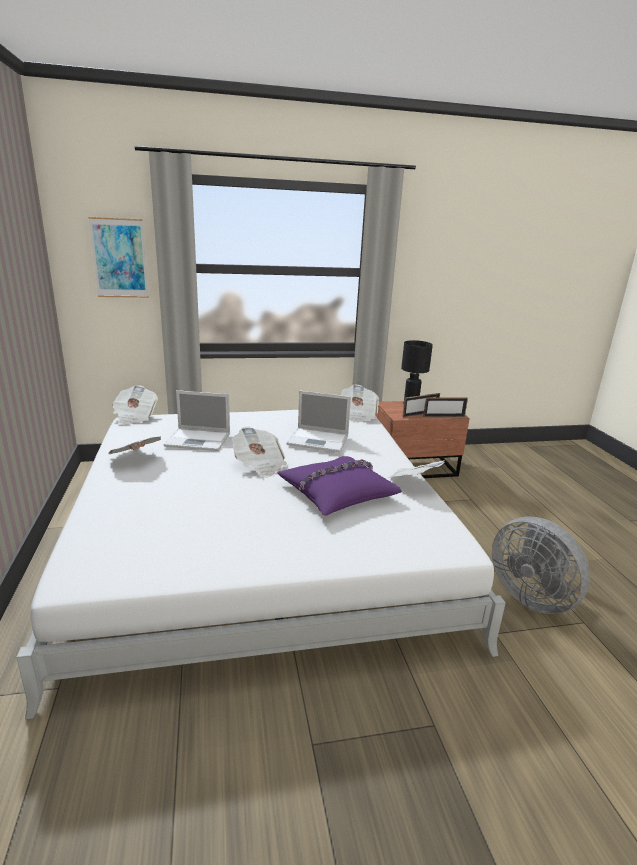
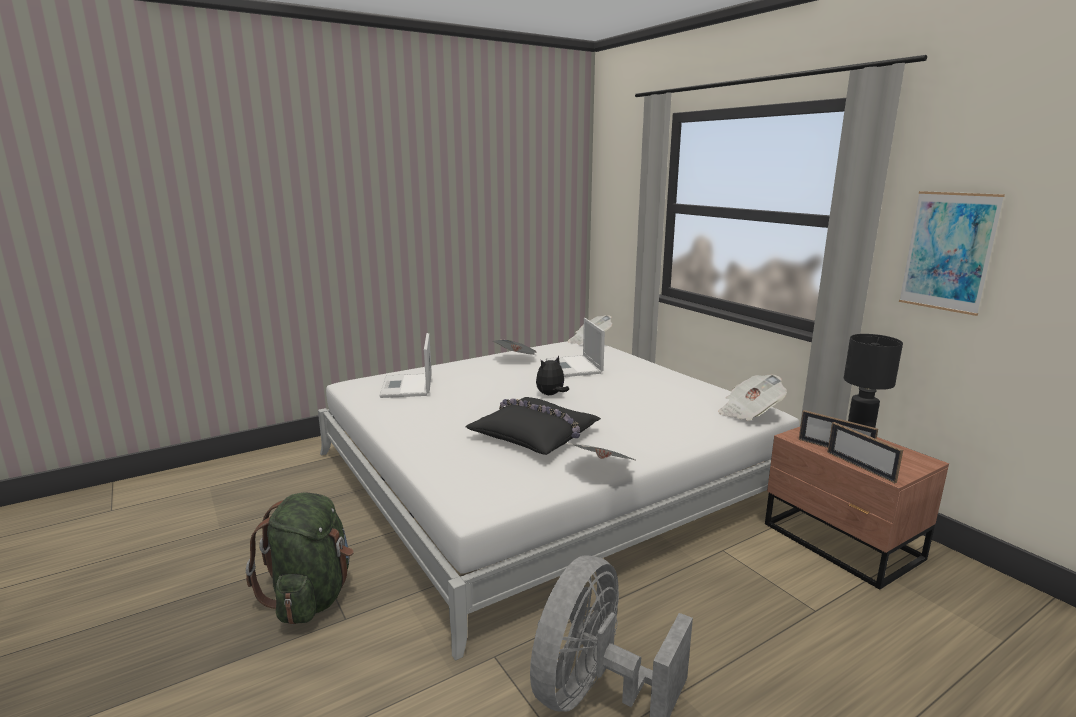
camera: 70 degrees right, 5 degrees down
picture [88,217,149,298] -> picture moved to [899,191,1005,316]
newspaper [232,427,287,478] -> plush toy [536,356,569,395]
purple pillow [277,456,402,515] -> black pillow [466,397,601,455]
laptop [287,390,351,452] -> laptop moved to [379,333,432,398]
none -> green backpack [246,492,354,625]

